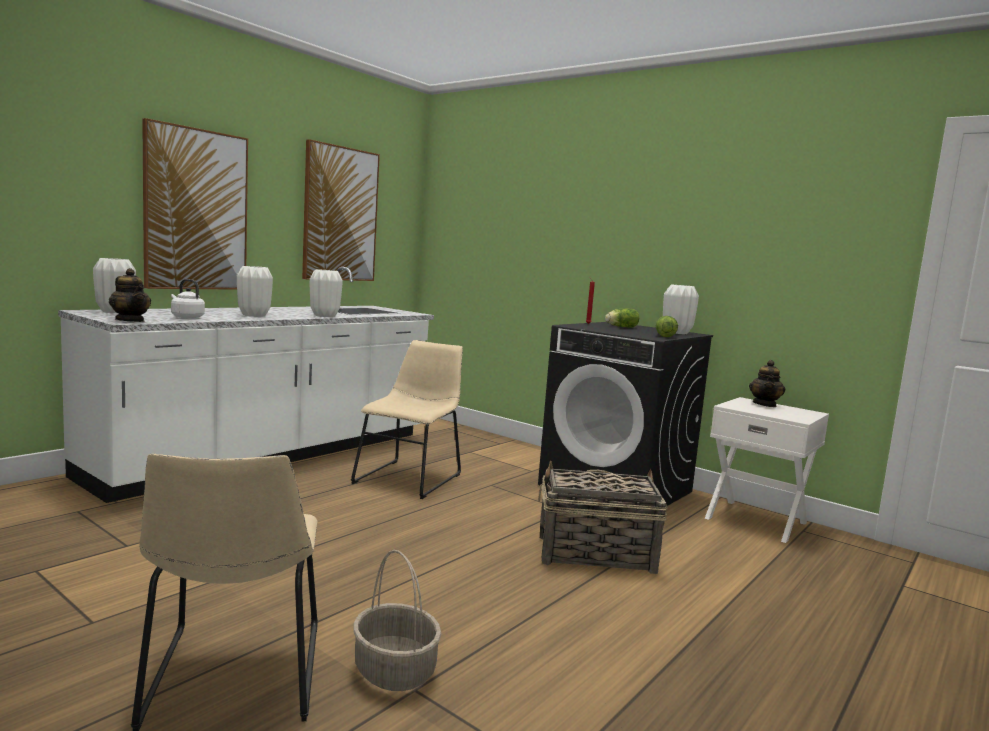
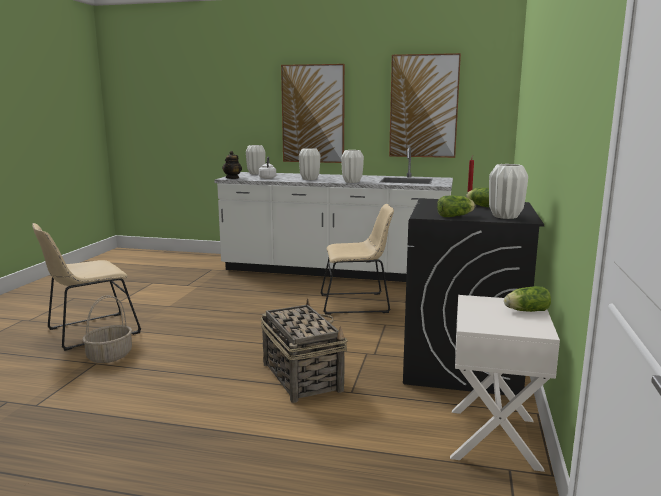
camera: 65 degrees right, 5 degrees up
teapot [749,360,785,407] -> lettuce [504,286,551,312]

